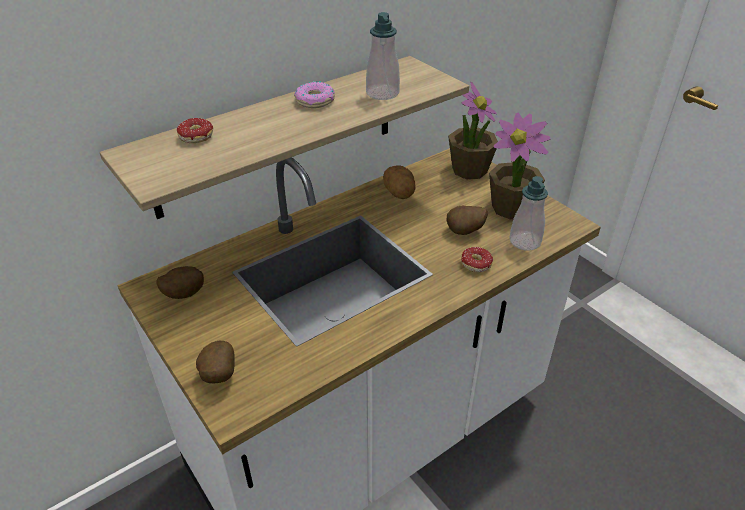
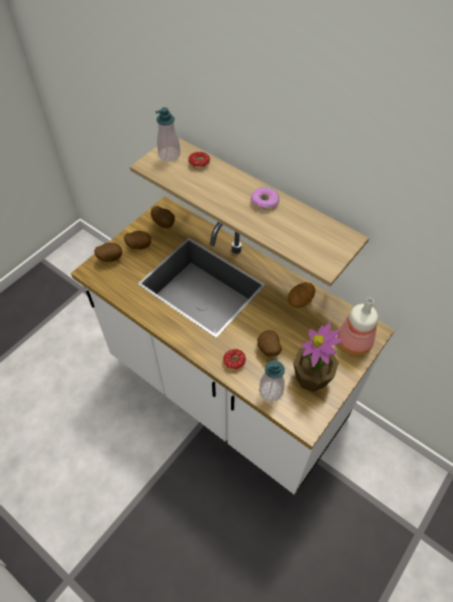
camera: 75 degrees right, 15 degrees up
soap dispenser [366,12,400,100] -> soap dispenser moved to [155,107,181,162]
potted plant [448,82,498,179] -> bottle [337,298,378,355]
none -> potato [124,231,151,250]

